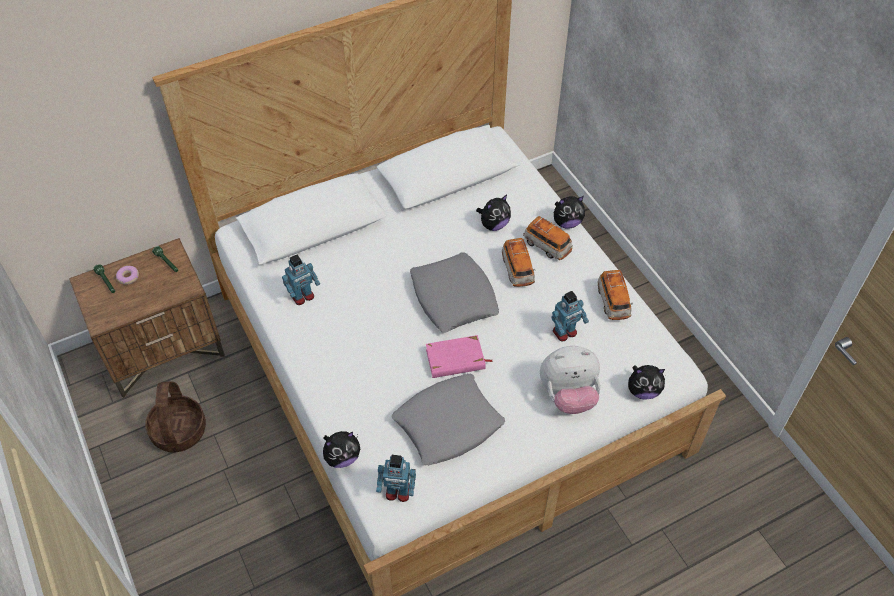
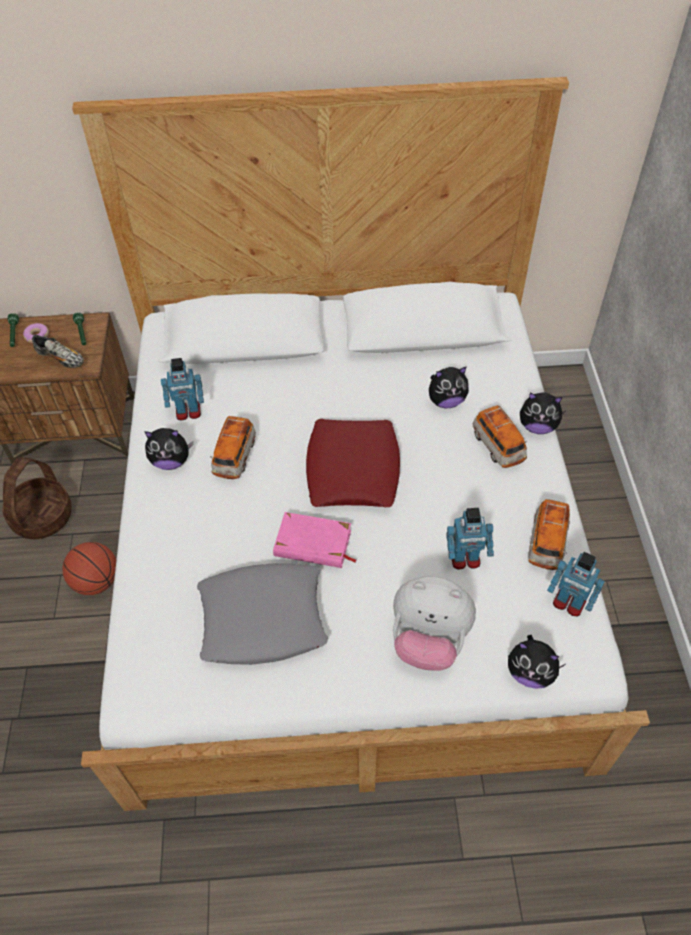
camera: 25 degrees right, 0 degrees up
plush toy [323,431,360,468] -> plush toy moved to [144,428,193,470]
toy robot [376,455,416,502] -> toy robot moved to [547,552,605,616]
grey pillow [410,253,499,333] -> red pillow [306,419,400,507]
toy car [502,238,535,287] -> toy car moved to [210,416,256,479]
none -> shoe [32,335,84,368]
none -> basketball [62,542,116,595]

